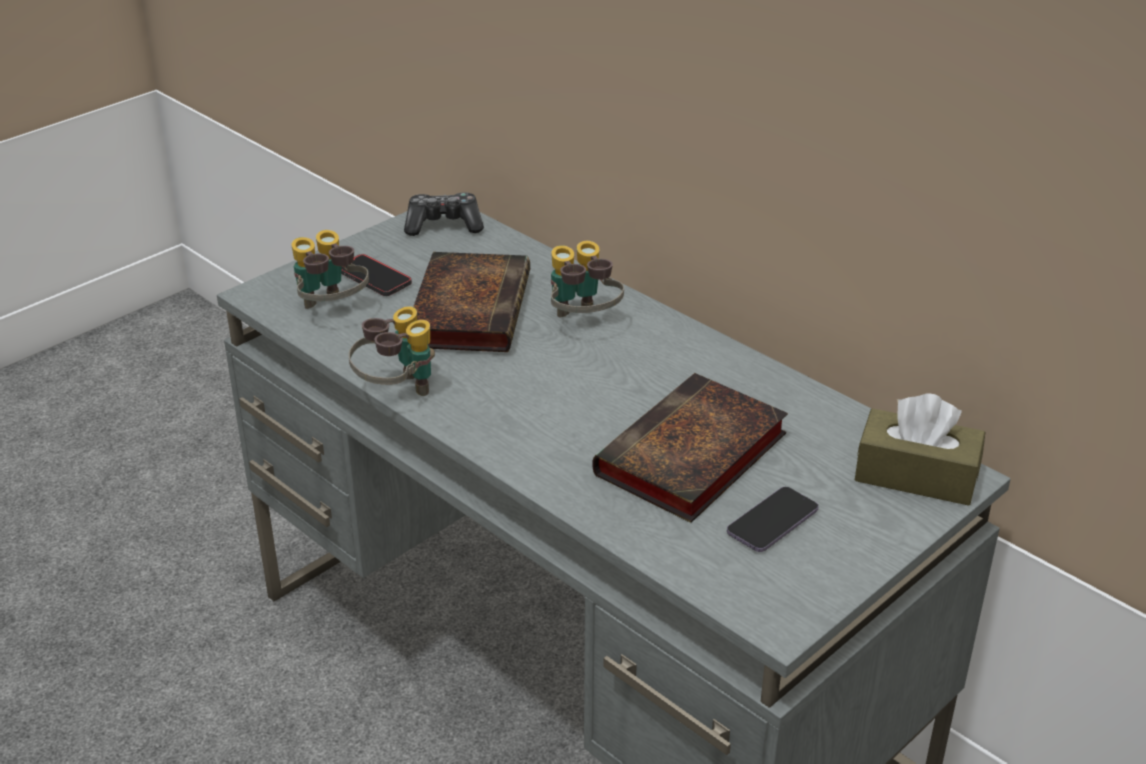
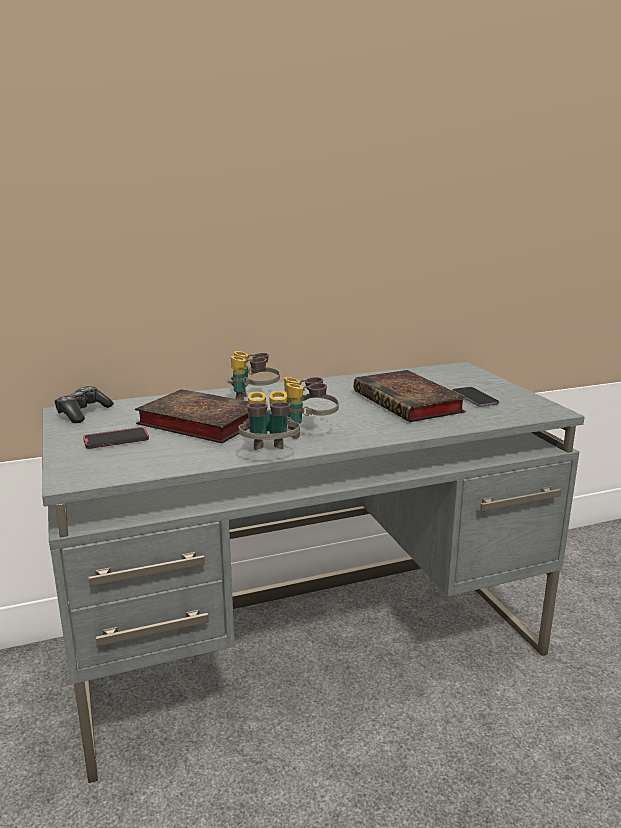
camera: 65 degrees left, 15 degrees down
binoculars [291,230,369,309] -> binoculars moved to [284,377,339,439]
brown tissue box [855,393,986,506] -> none

